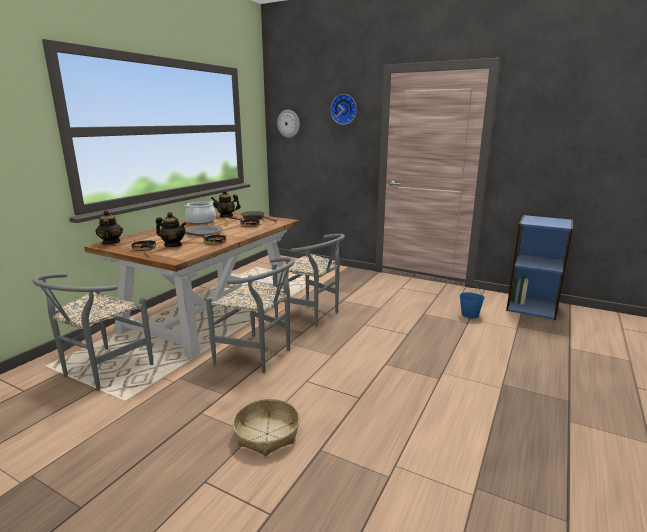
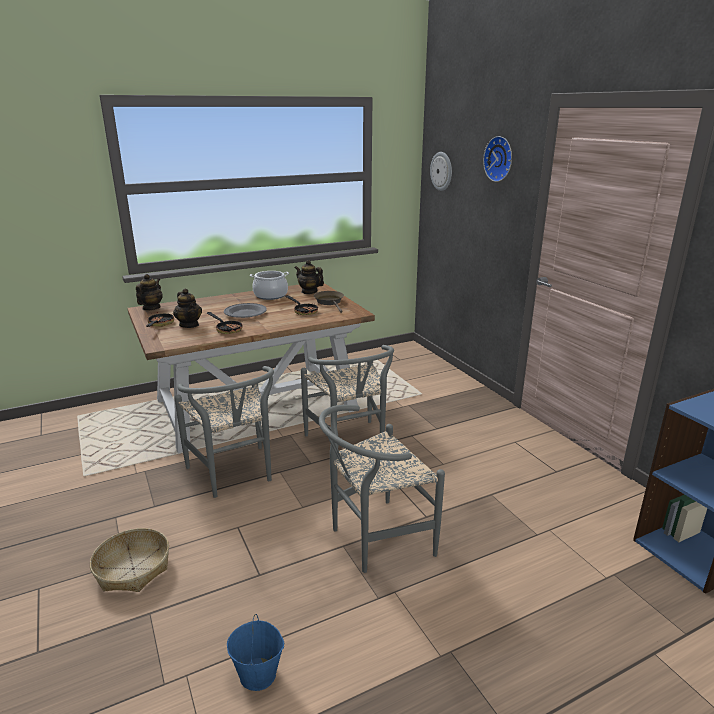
camera: 35 degrees right, 5 degrees up
grey chair [32,273,153,391] -> grey chair moved to [319,405,445,573]
blue bucket [459,283,485,319] -> blue bucket moved to [227,614,284,691]

